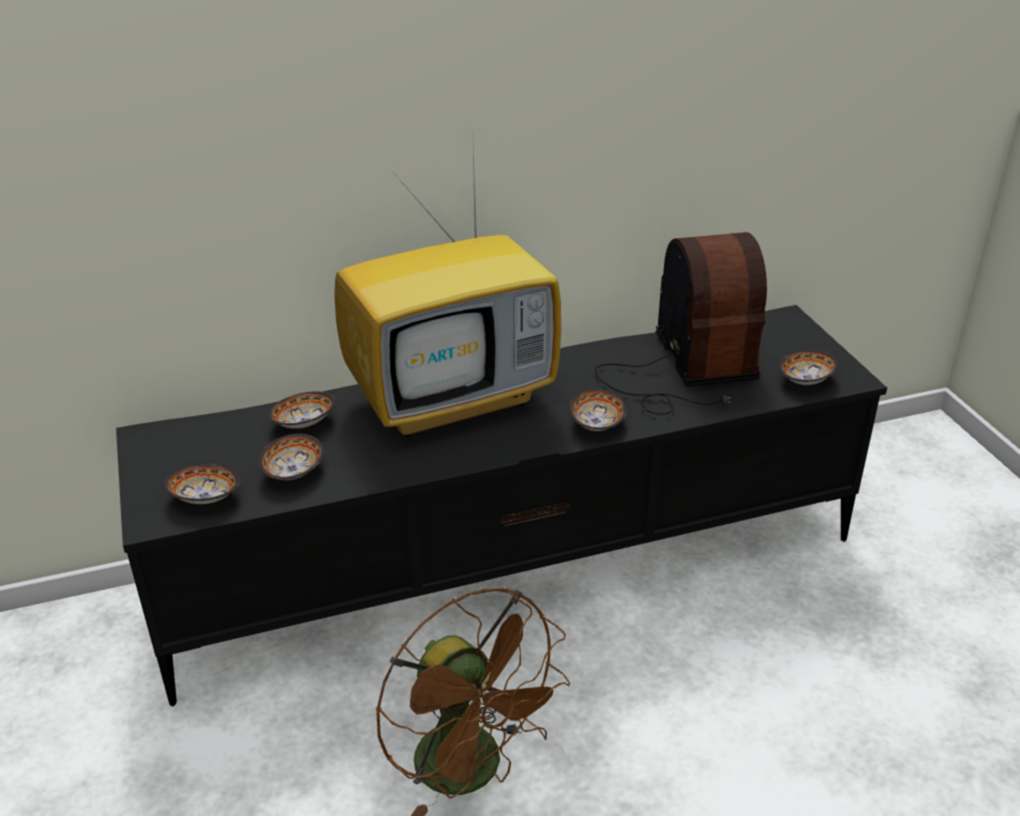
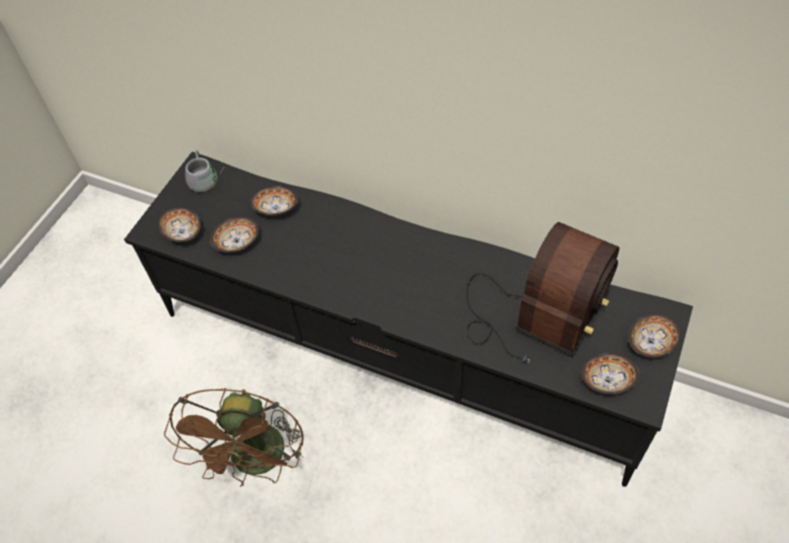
camera: 45 degrees right, 20 degrees up
television [334,147,561,438] -> none
bowl [569,389,627,431] -> bowl moved to [628,314,681,358]
none -> grey mug [185,150,225,192]

